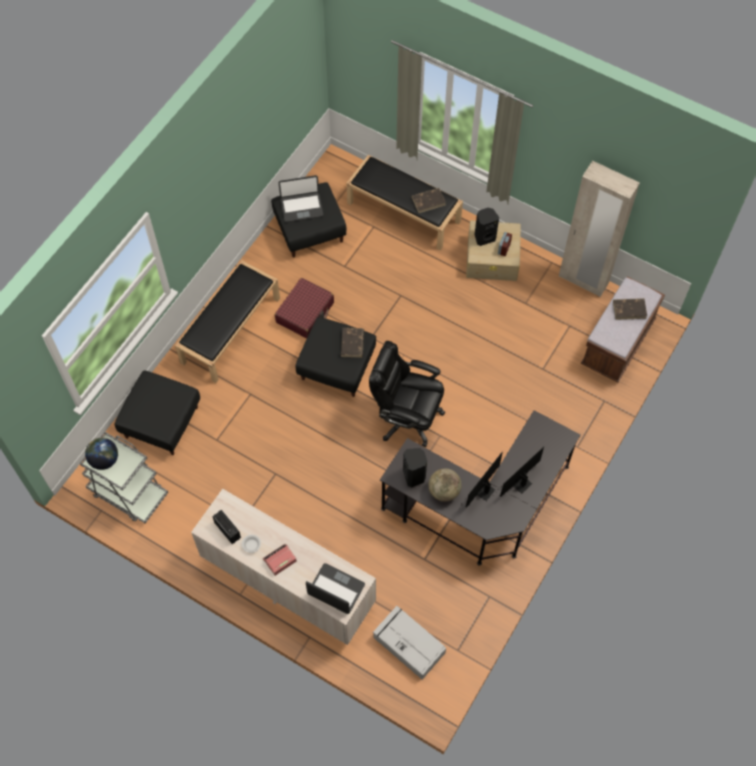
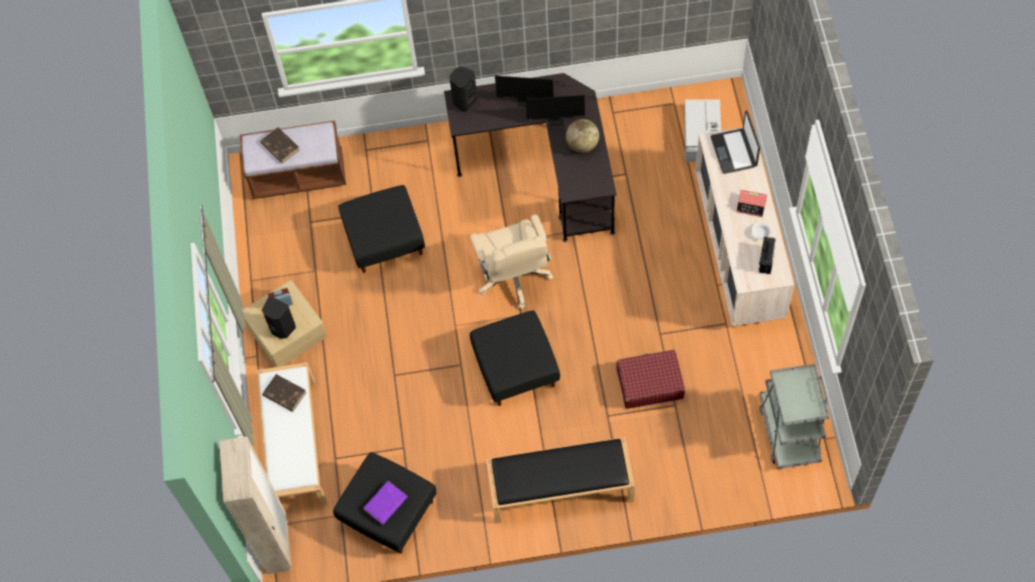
camera: 125 degrees left, 0 degrees up
globe [85,438,118,470] -> none
black ottoman [114,370,200,455] -> black ottoman moved to [338,185,425,273]
red suitcase [275,278,334,339] -> red suitcase moved to [616,350,685,409]
laptop [279,175,323,222] -> purple book [364,481,408,525]
brown book [341,328,364,358] -> none
black bench [347,155,463,251] -> white bench [257,362,327,506]
black office chair [369,341,445,447] -> beige office chair [470,215,553,309]
black speaker [403,448,427,488] -> black speaker moved to [450,66,478,112]
beige wardrobe [559,161,640,297] -> beige wardrobe moved to [219,437,291,574]

